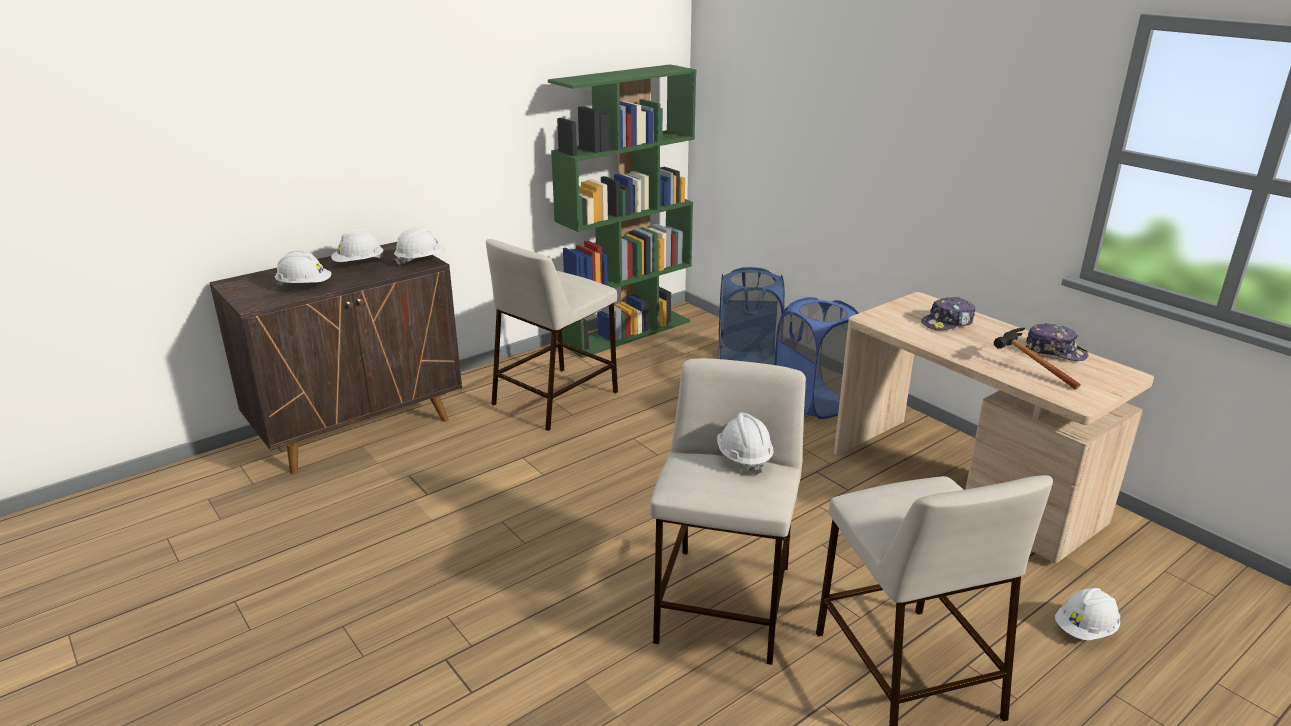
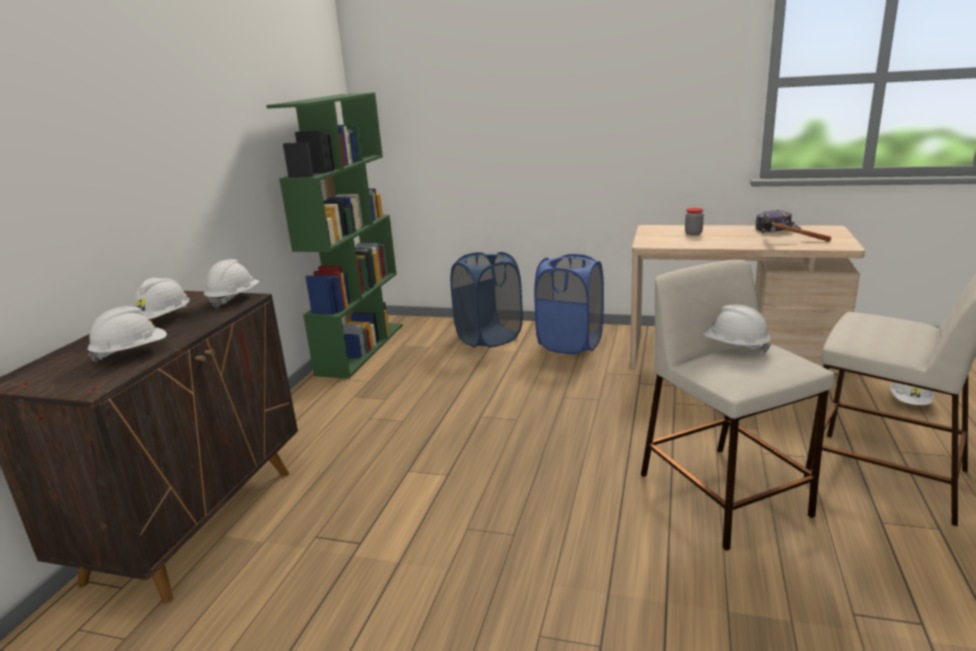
camera: 35 degrees left, 5 degrees down
beige stool [486,239,618,431] -> none
cap [921,297,975,330] -> jar [685,208,704,235]

